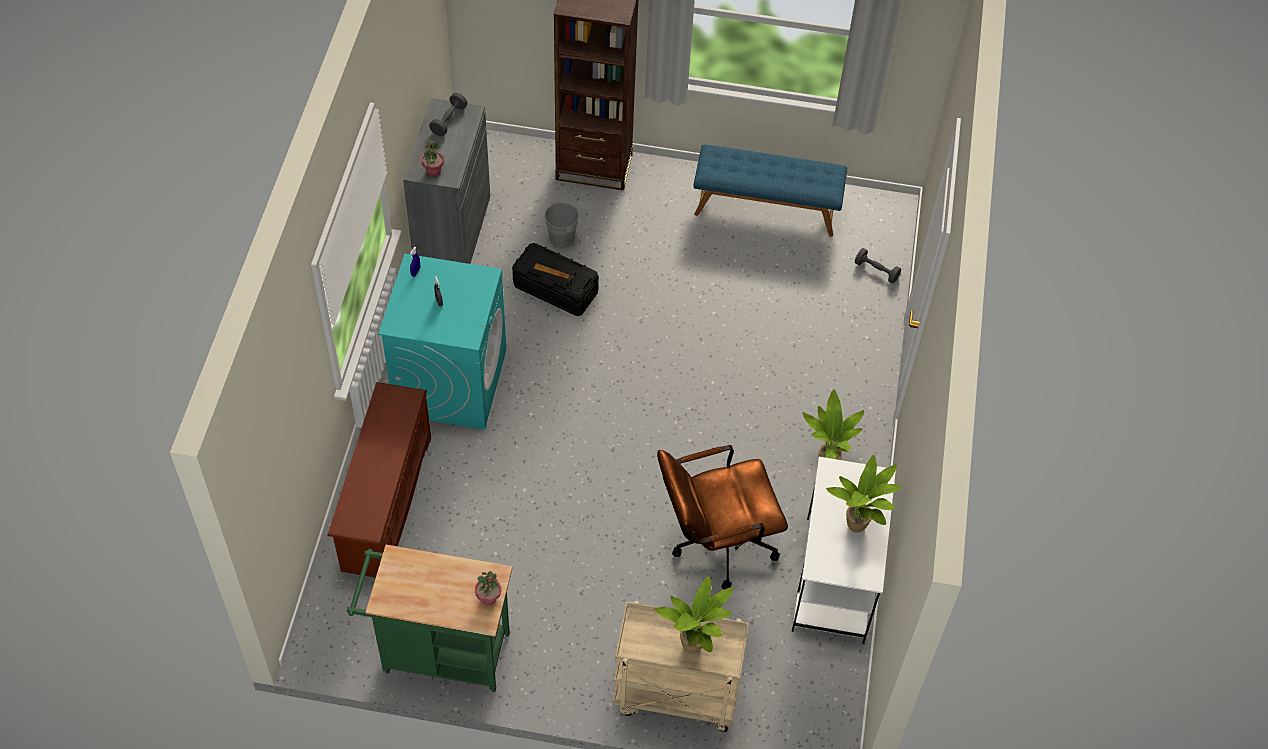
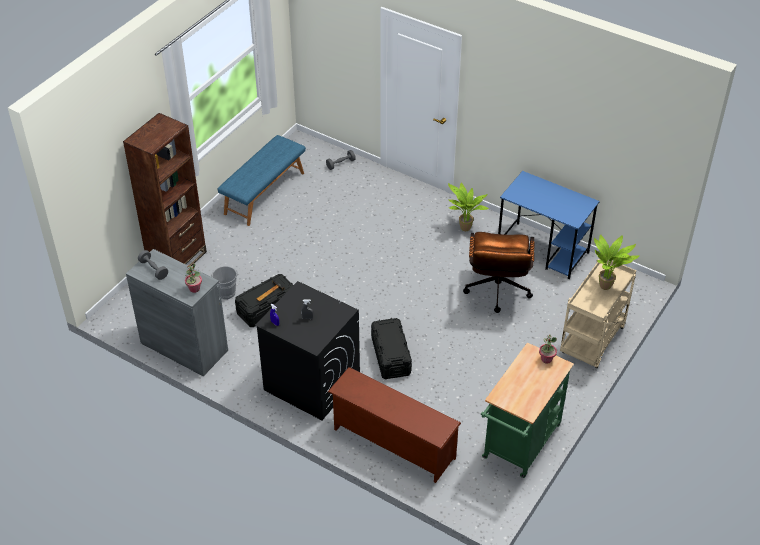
camera: 65 degrees left, 10 degrees down
turquoise washing machine [378,254,506,430] -> black washing machine [255,281,360,420]
white desk [792,457,896,644] -> blue desk [498,171,600,279]
potted plant [826,455,901,533] -> none
none -> black storage box [371,318,412,379]

